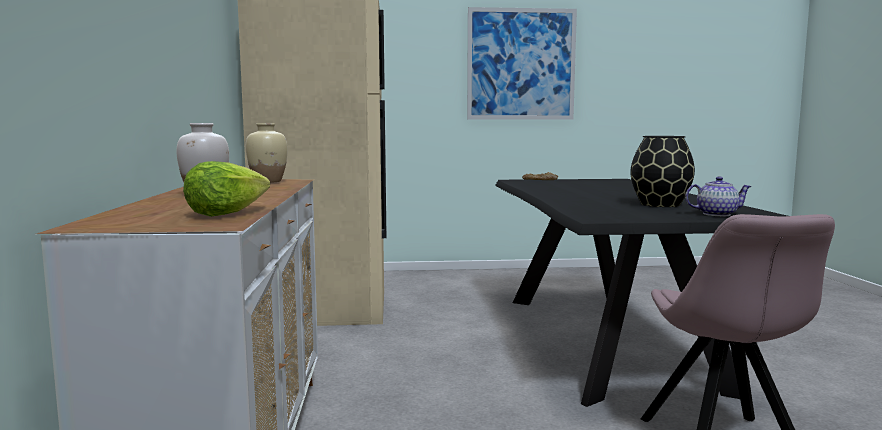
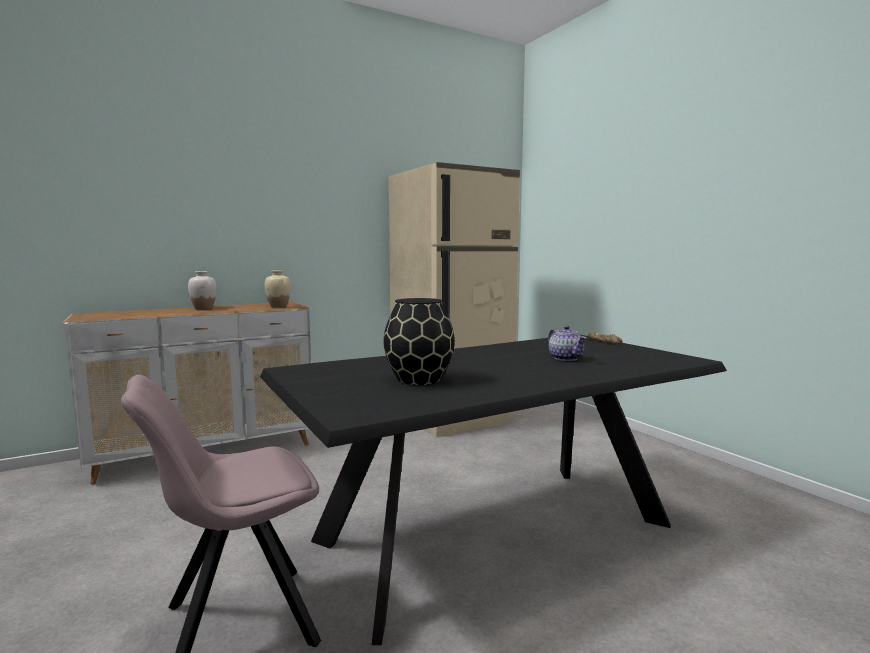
camera: 65 degrees right, 0 degrees up
lettuce [183,161,270,217] -> none
picture [467,7,577,120] -> none
teapot [685,176,752,216] -> teapot moved to [548,325,587,361]

